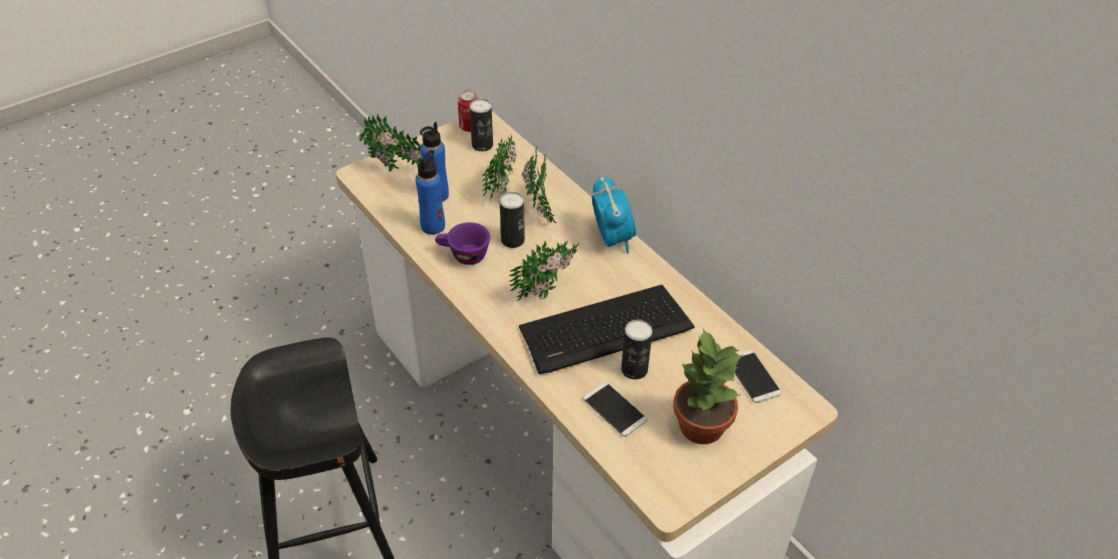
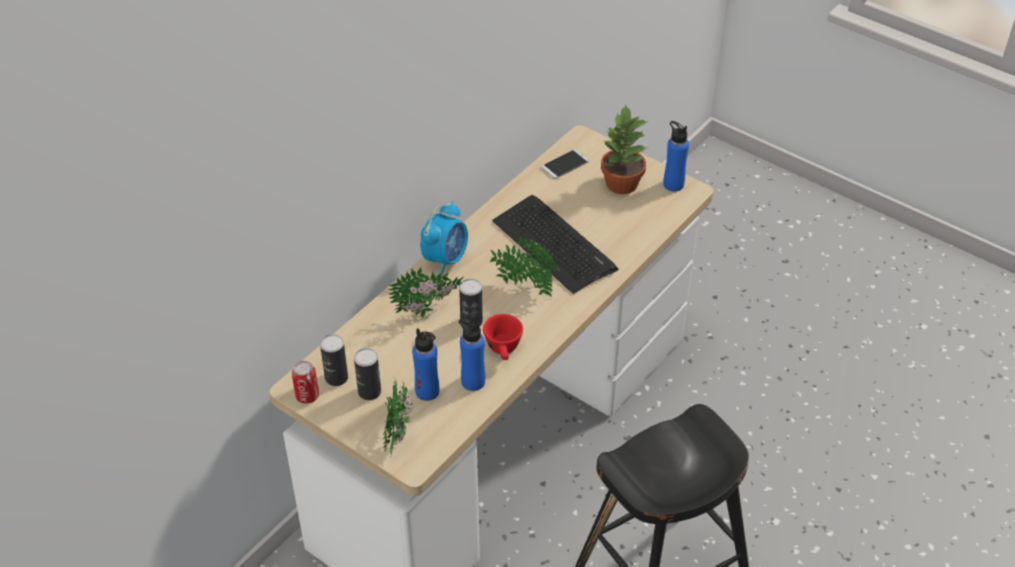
camera: 105 degrees left, 0 degrees up
purple cup [435,222,490,265] -> red cup [483,314,523,360]
potted plant [482,135,517,202] -> none
phone [583,382,647,436] -> none
alarm clock [592,176,636,254] -> alarm clock turned 150 degrees clockwise [420,202,468,275]
can [621,319,652,379] -> can moved to [354,348,381,400]
none -> blue bottle [663,121,689,192]

